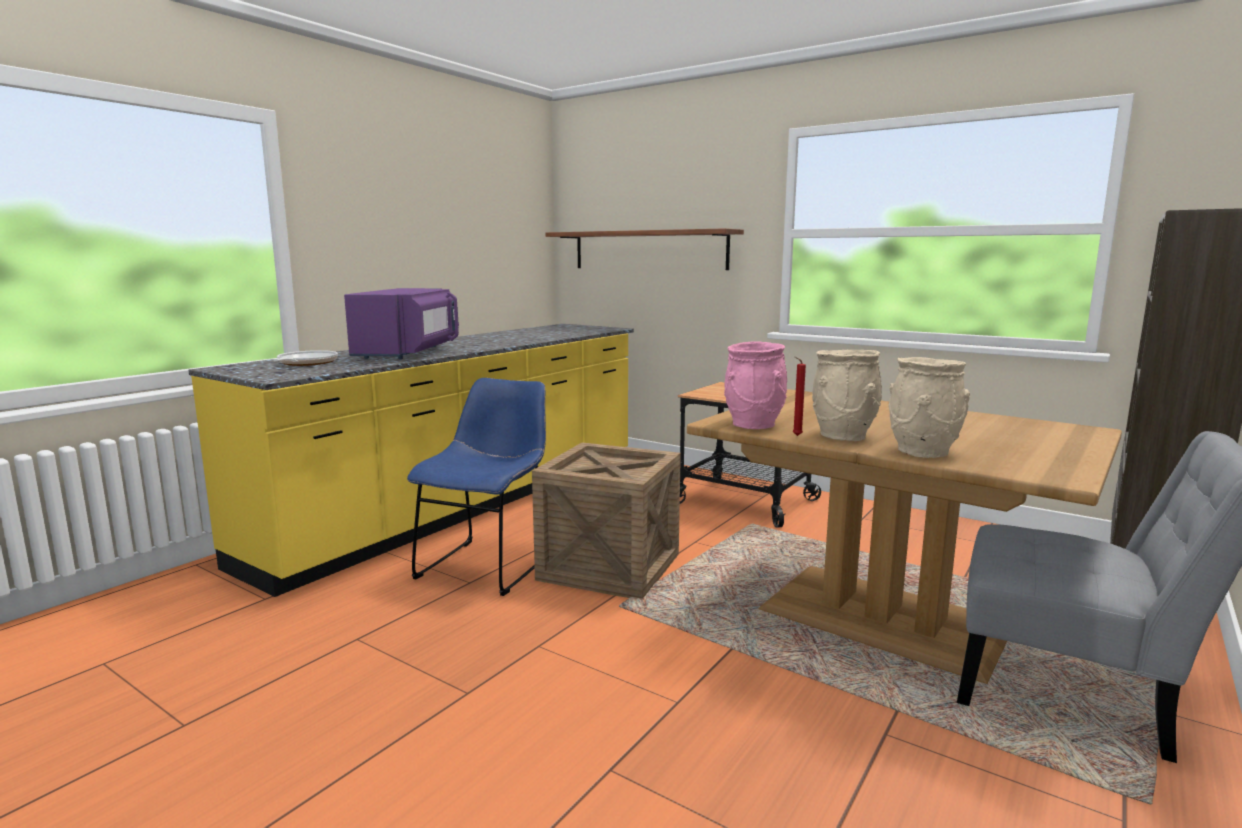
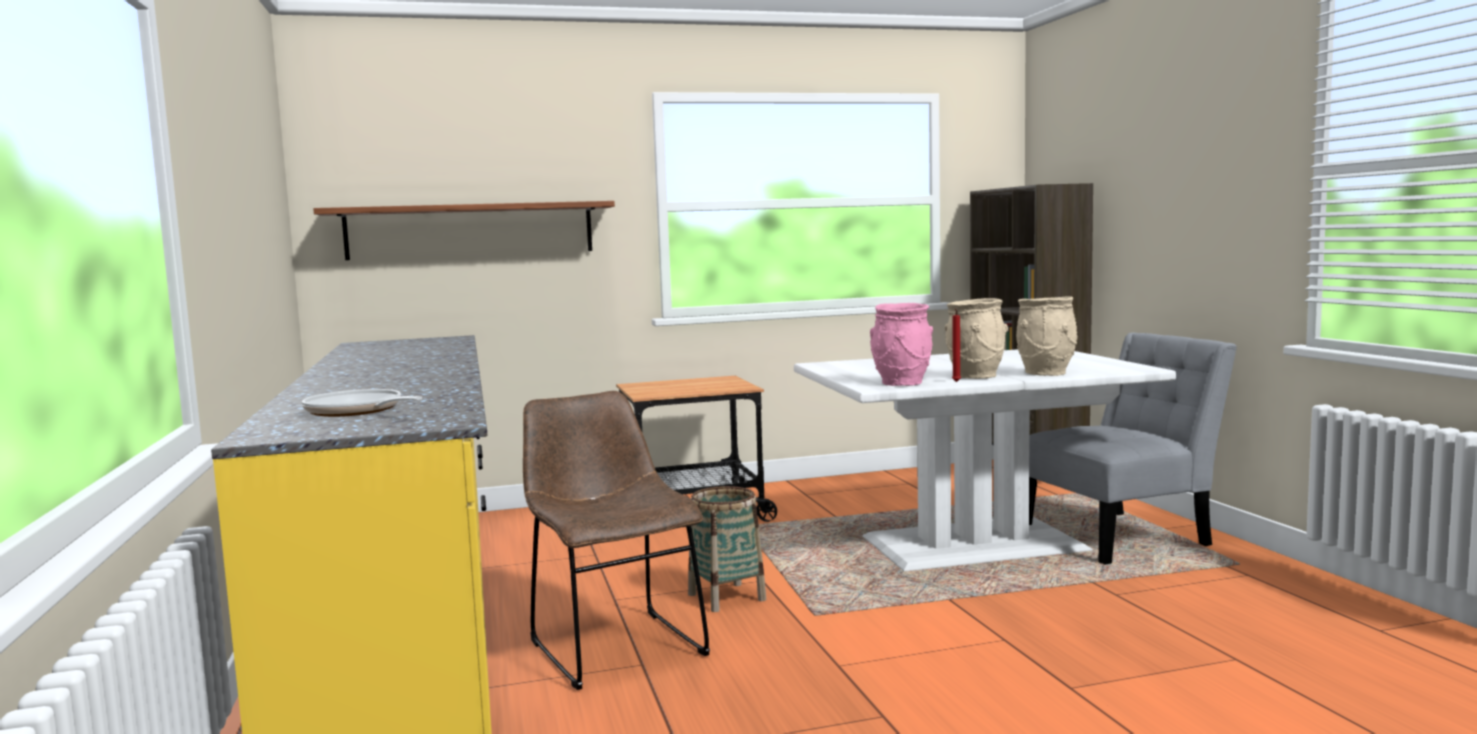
camera: 50 degrees left, 5 degrees down
purple microwave [344,288,459,359] -> none
blue chair [407,378,546,596] -> brown chair [523,391,710,690]
crate [532,442,681,599] -> basket [688,486,766,612]
brown dining table [687,389,1122,684] -> white dining table [794,349,1176,572]

